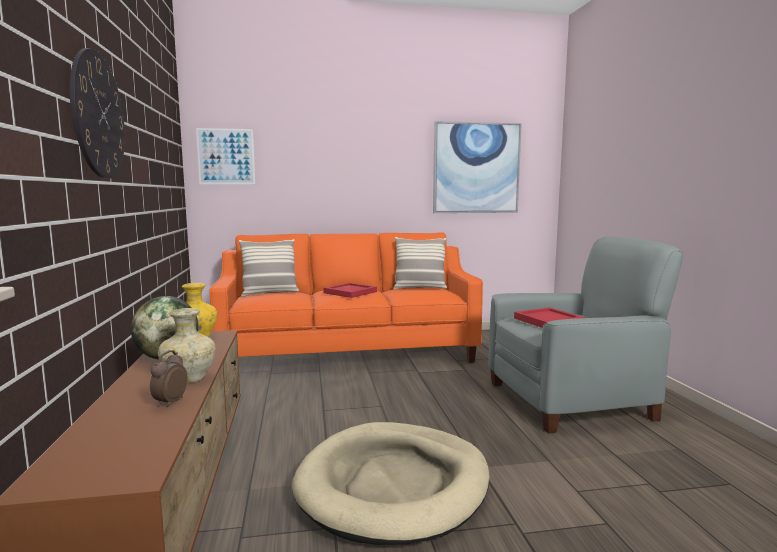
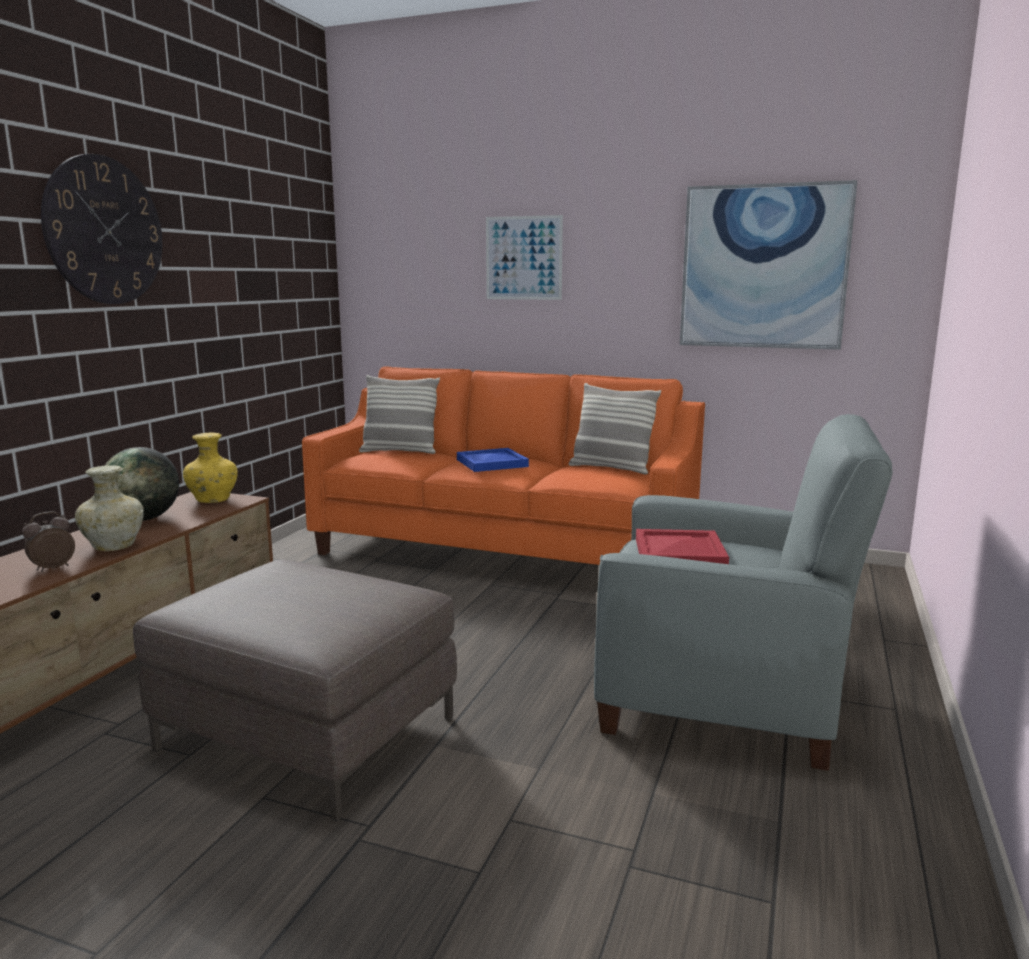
camera: 30 degrees right, 5 degrees up
picture [196,128,255,184] -> picture moved to [486,215,563,300]
beige dog bed [292,422,489,545] -> brown ottoman [133,560,457,821]
red tray [323,283,377,298] -> blue tray [457,448,529,472]

